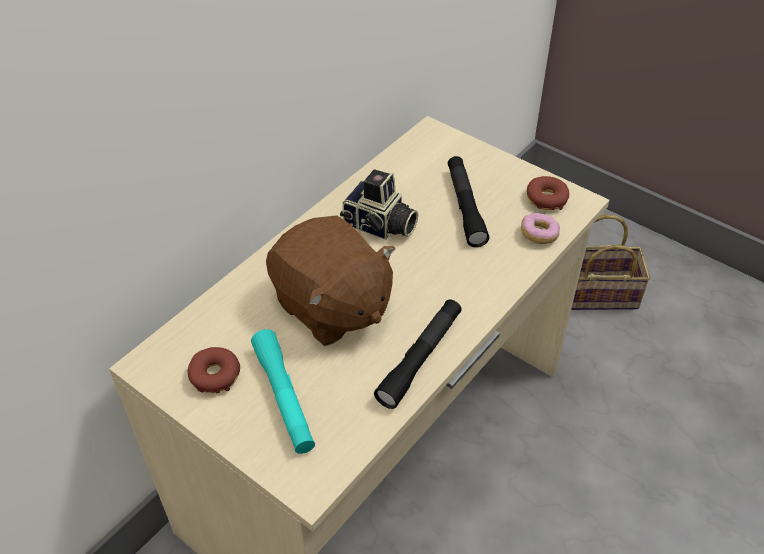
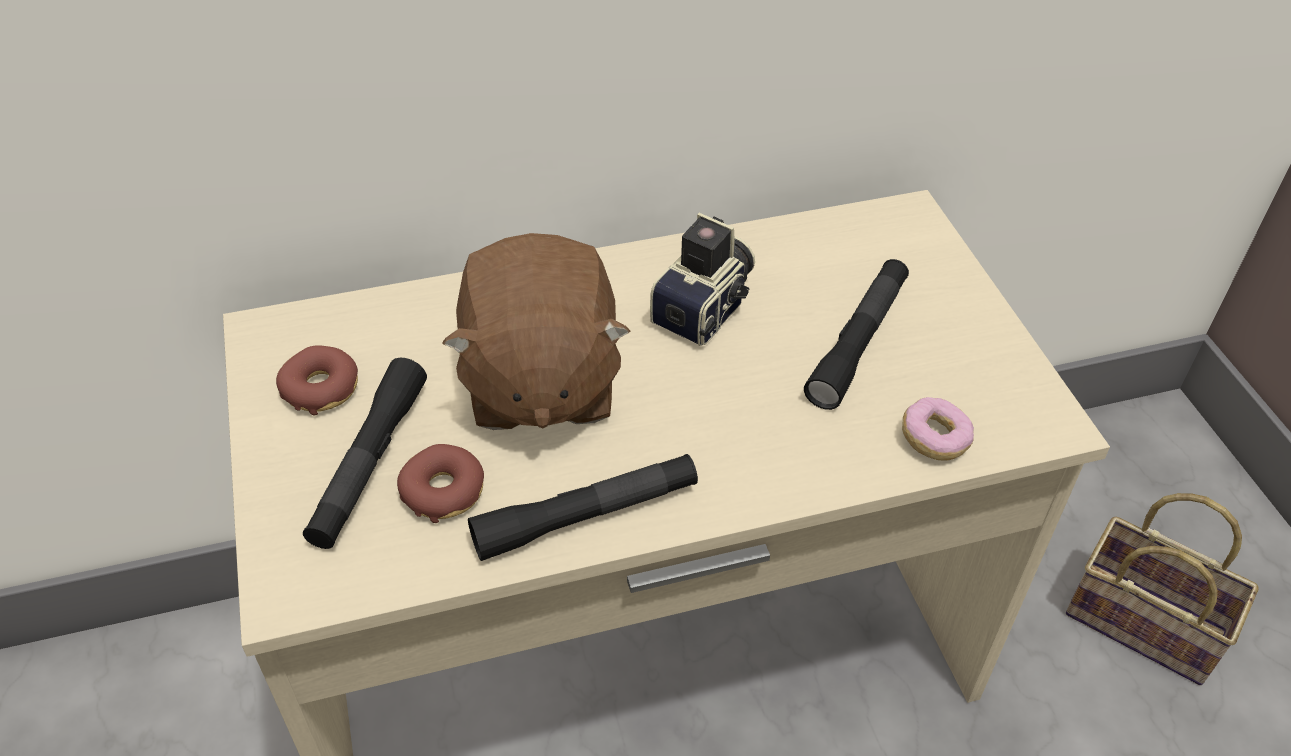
camera: 35 degrees right, 0 degrees up
turquoise flashlight [251,329,315,454] -> black flashlight [303,358,427,549]
camera [340,169,418,240] -> camera turned 120 degrees counterclockwise [650,213,755,346]
donut [527,176,569,210] -> donut moved to [397,444,484,523]

